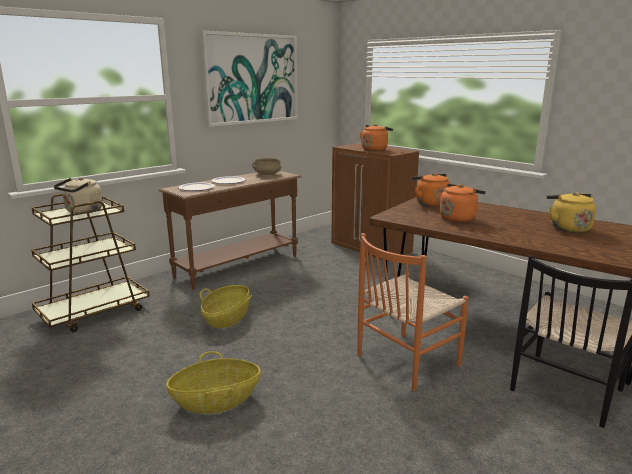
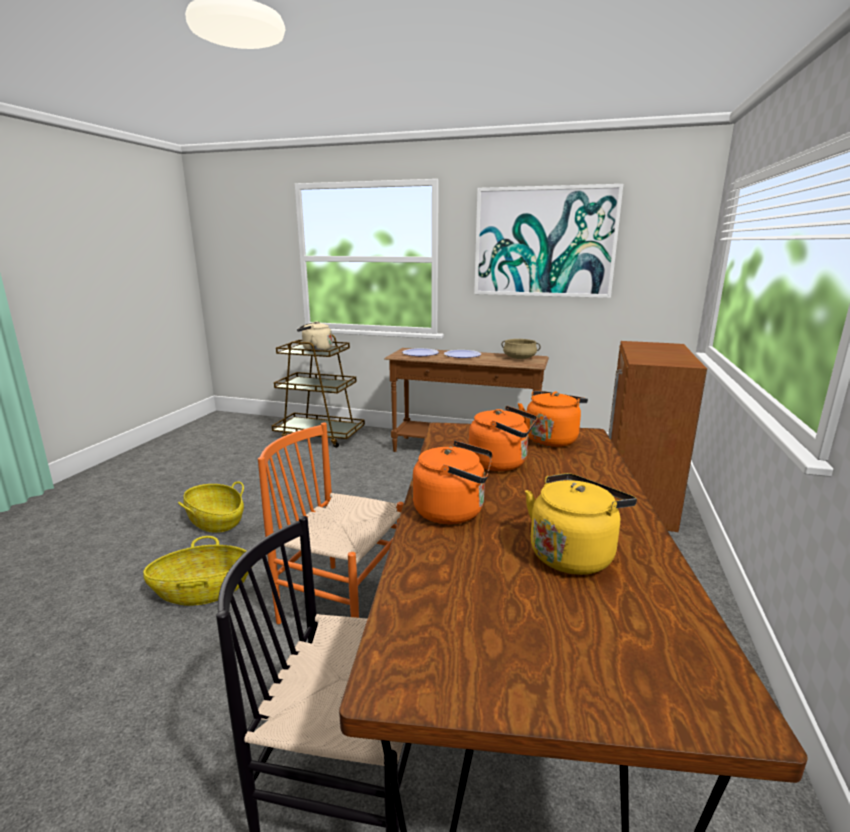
camera: 60 degrees right, 0 degrees up
basket [200,285,252,328] -> basket moved to [143,536,252,606]
orange kettle [360,124,393,151] -> orange kettle moved to [413,441,493,524]

